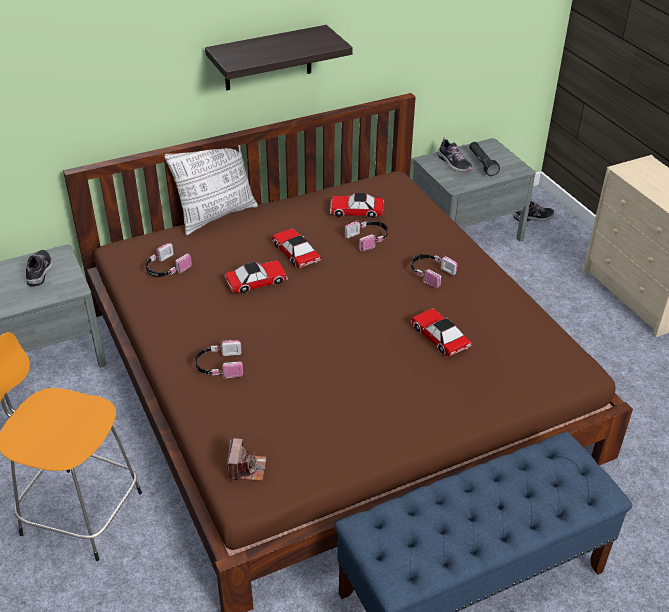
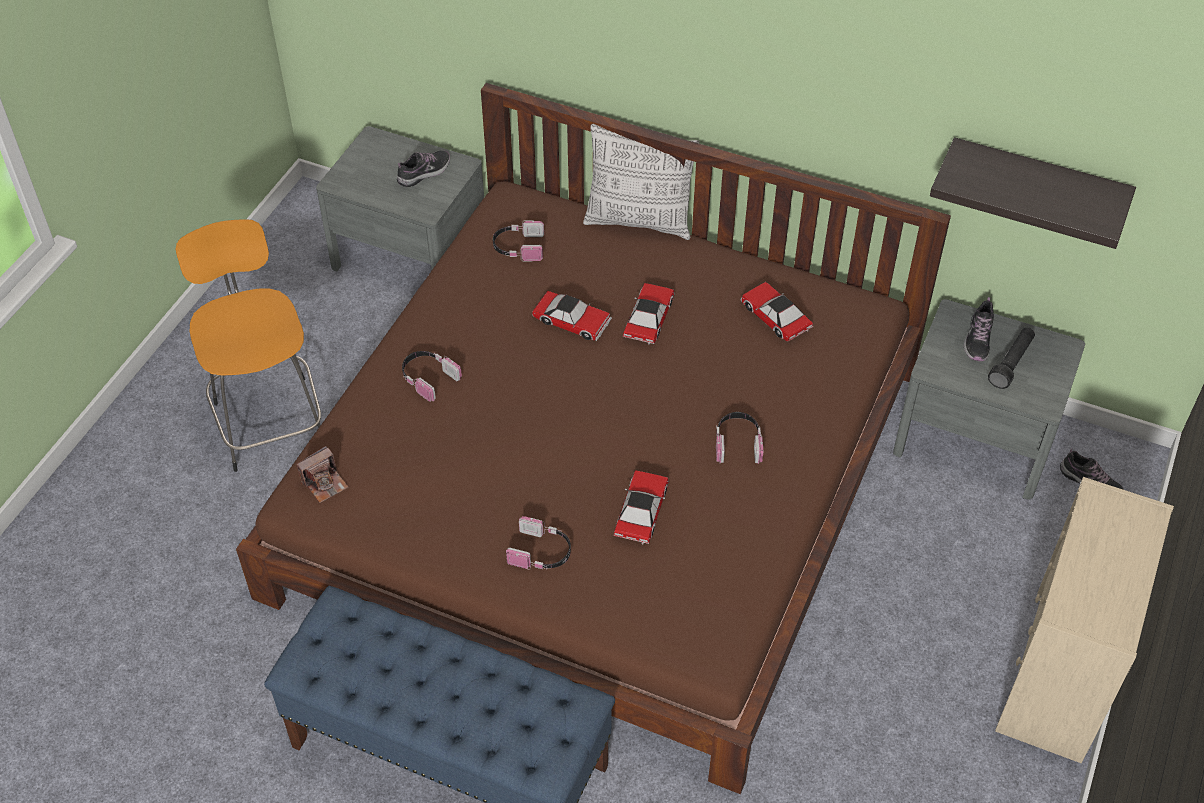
camera: 50 degrees right, 10 degrees up
shelf [205,25,353,90] -> shelf moved to [930,137,1136,249]
headphones [345,221,388,251] -> headphones moved to [506,516,571,569]

